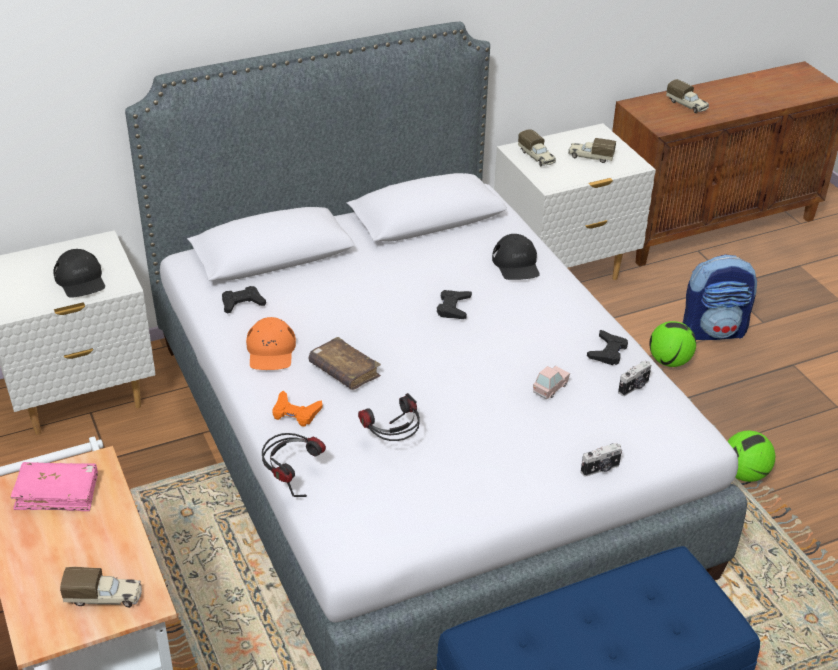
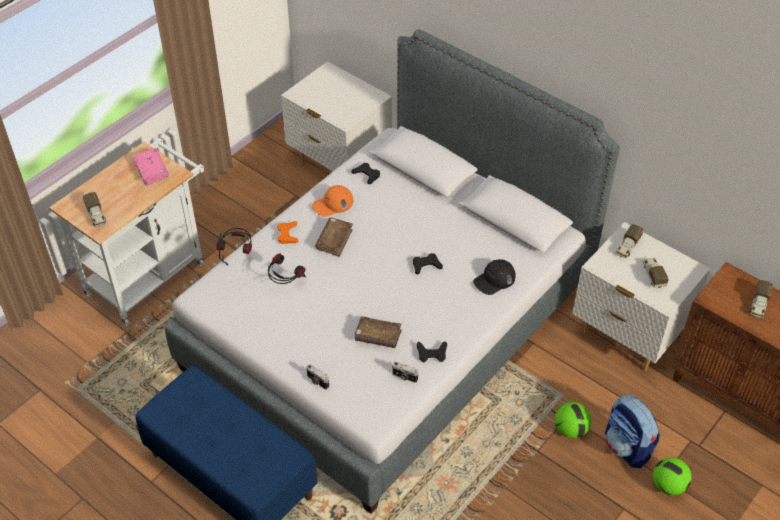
camera: 65 degrees right, 10 degrees up
black cap [53,249,105,298] -> none
pink toy car [533,366,570,399] -> brown book [355,316,402,348]
football [727,430,775,482] -> football moved to [653,457,691,495]

